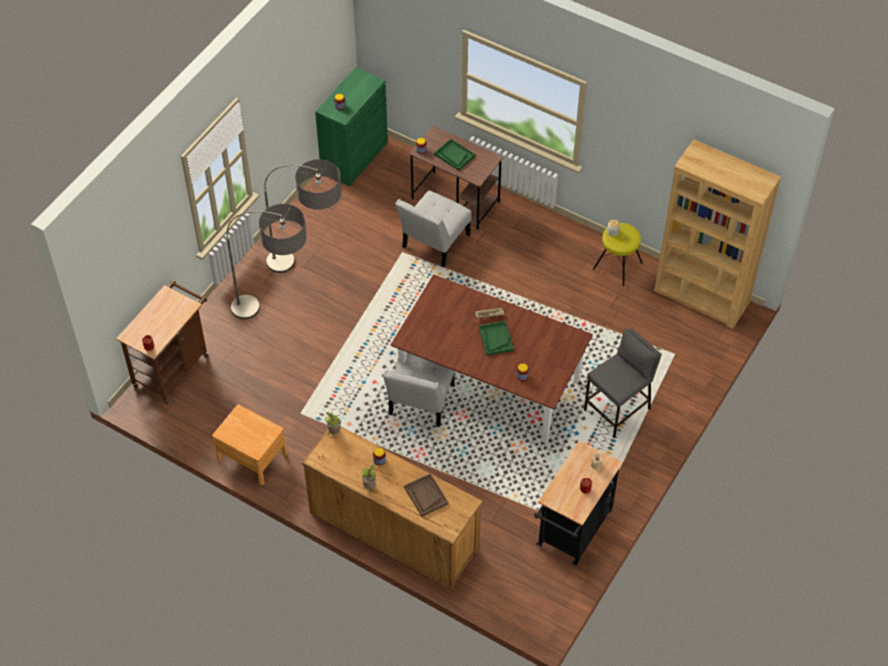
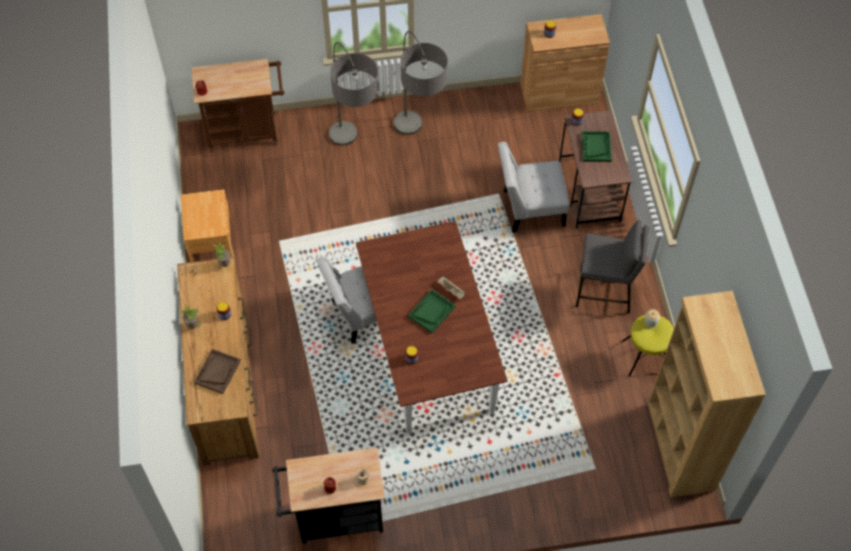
camera: 50 degrees right, 5 degrees up
green cabinet [315,67,388,186] -> brown cabinet [520,14,610,112]
grey stool [584,328,662,438] -> grey stool moved to [576,220,649,314]

